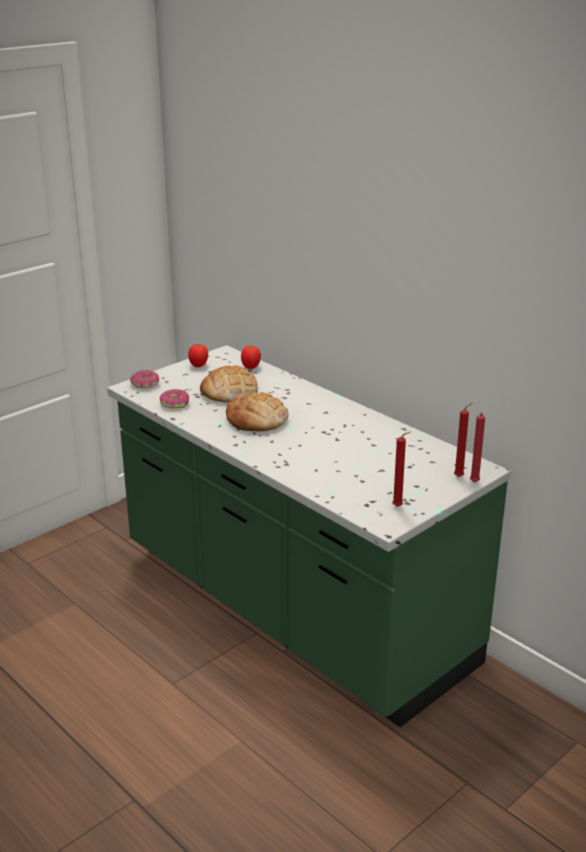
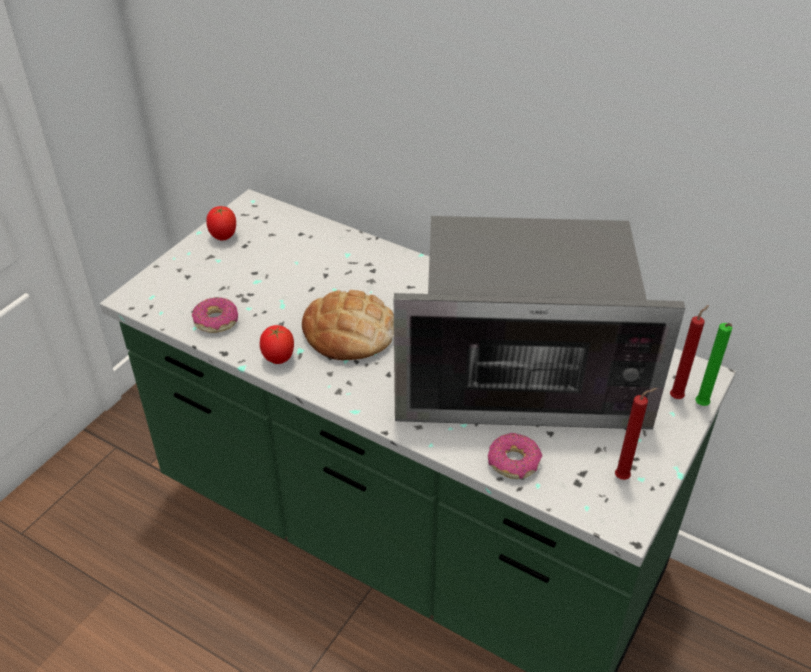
camera: 15 degrees left, 15 degrees up
donut [130,370,159,388] -> donut moved to [488,433,542,479]
bread [200,365,258,402] -> none
tomato [241,346,261,369] -> tomato moved to [260,325,294,364]
red candle [470,413,485,483] -> green candle [695,323,732,406]
none -> microwave [394,216,685,430]

